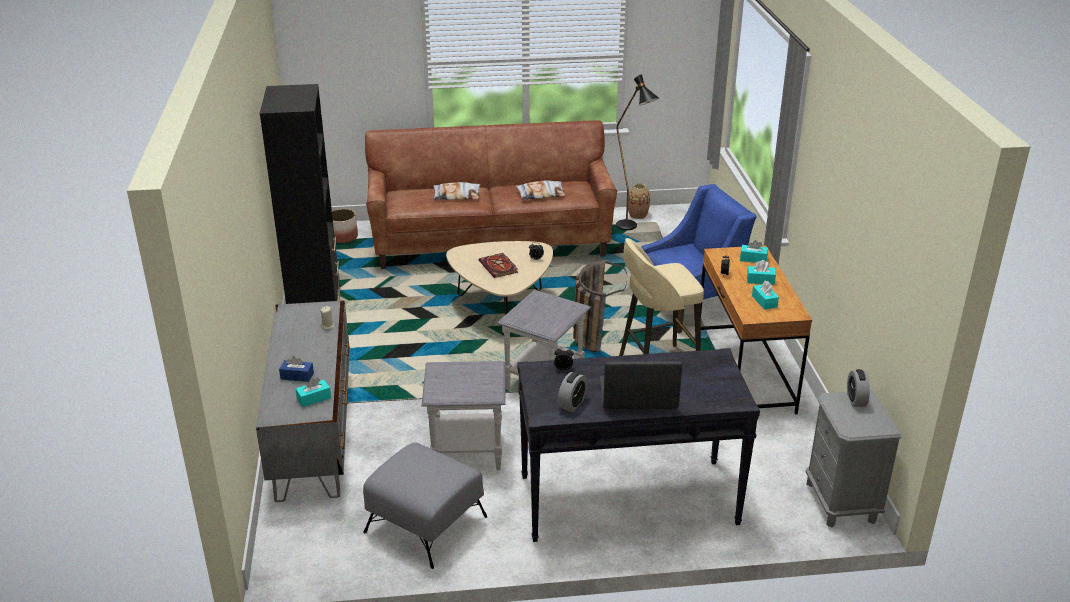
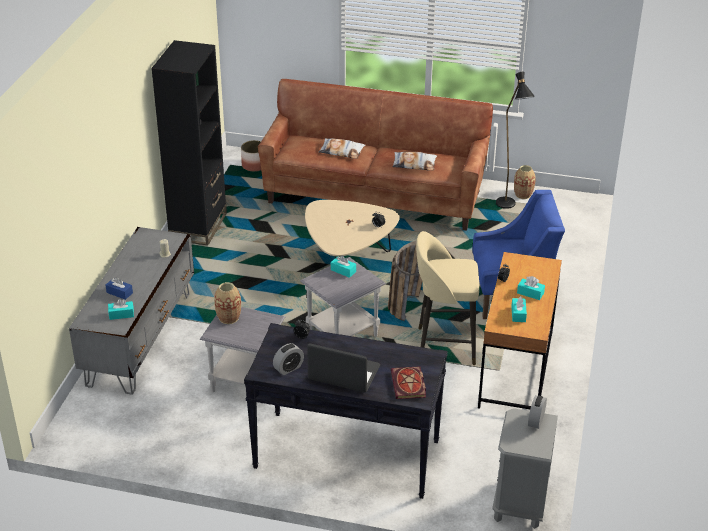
camera: 20 degrees right, 5 degrees up
grey ottoman [363,442,488,569] -> none
book [479,253,518,278] -> book moved to [391,366,426,399]
turquoise tissue box [740,240,768,263] -> turquoise tissue box moved to [331,255,356,278]
none -> vase [214,282,241,324]

